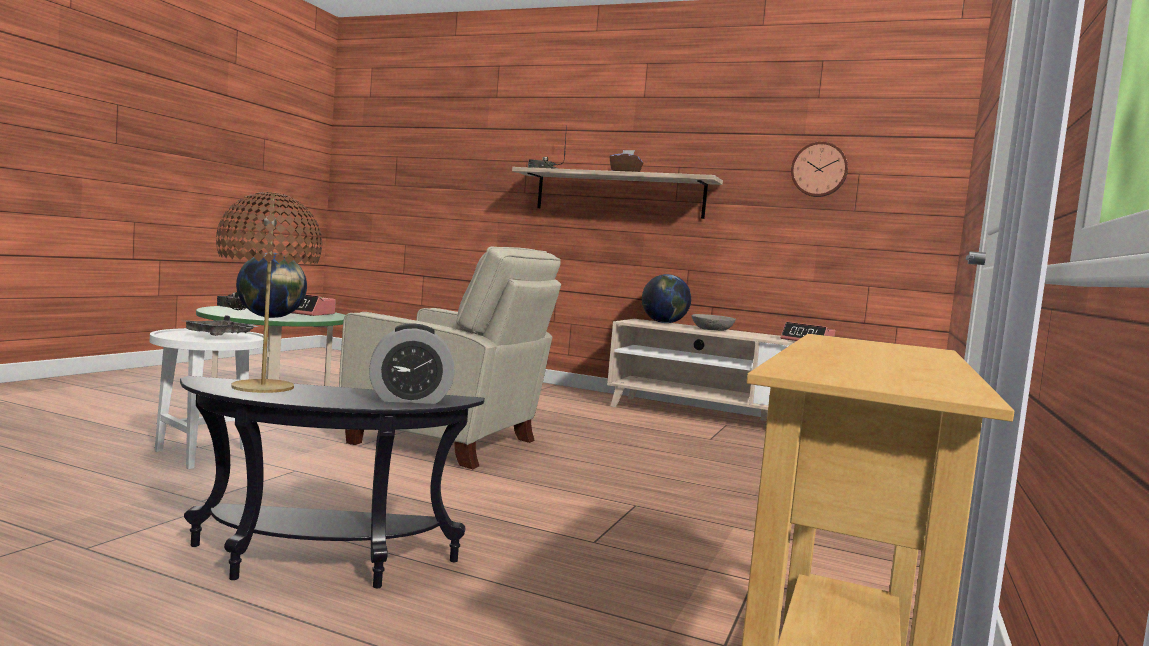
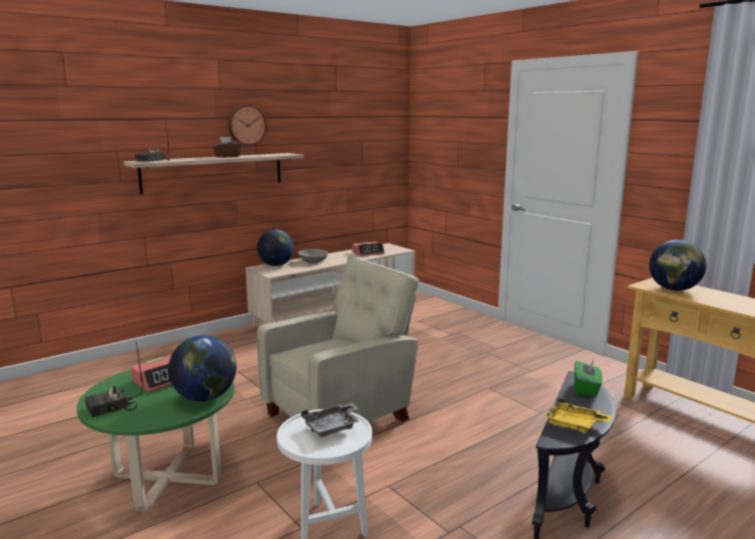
camera: 60 degrees left, 10 degrees up
brown table lamp [216,192,322,393] -> yellow tray [545,397,612,433]
alarm clock [369,324,455,404] -> green tissue box [574,359,602,397]
wall clock [791,142,848,197] -> wall clock moved to [228,105,267,146]
none -> globe [649,240,706,291]

